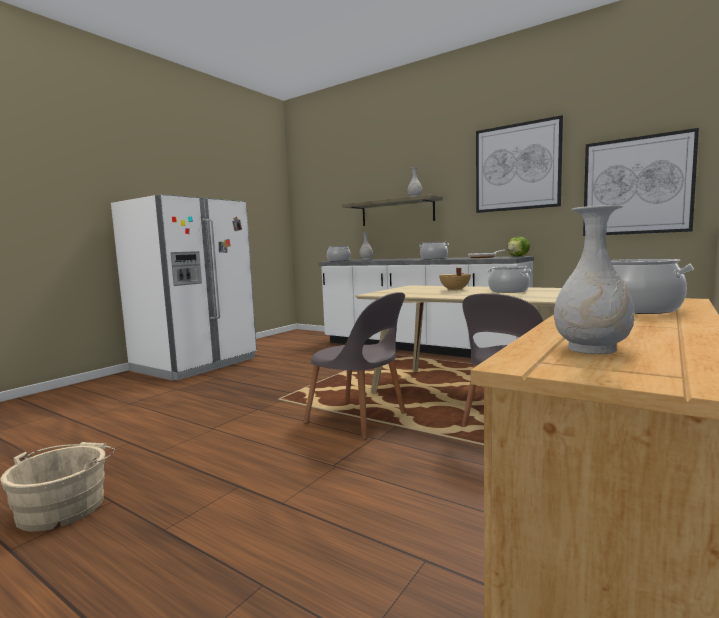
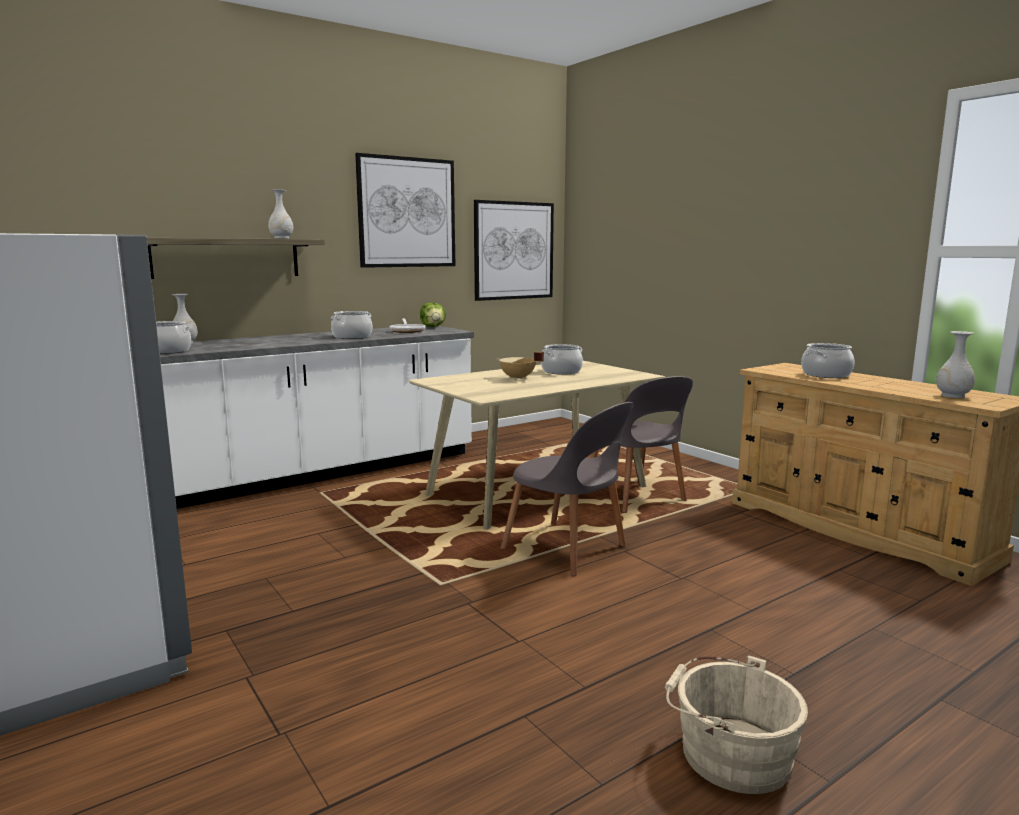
camera: 70 degrees left, 5 degrees up
grey chair [304,292,406,440] -> grey chair turned 75 degrees clockwise [501,402,634,576]

